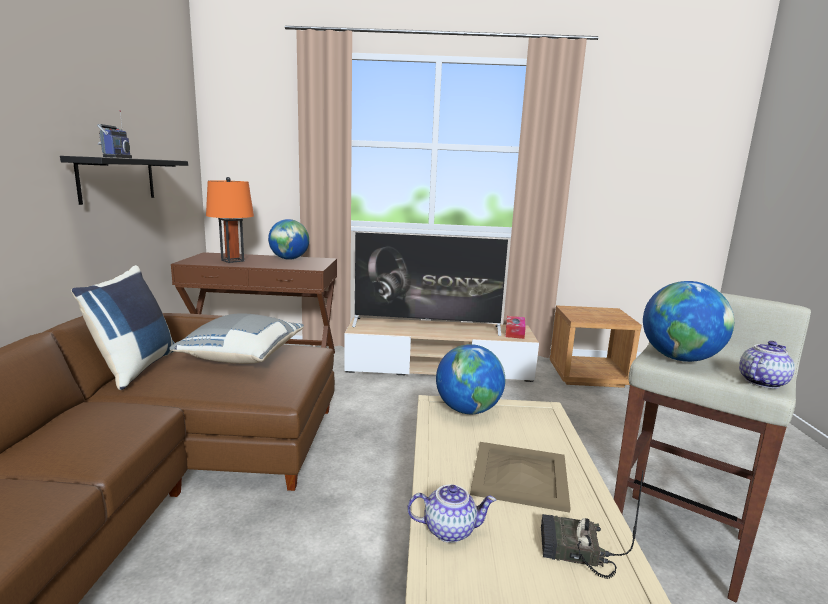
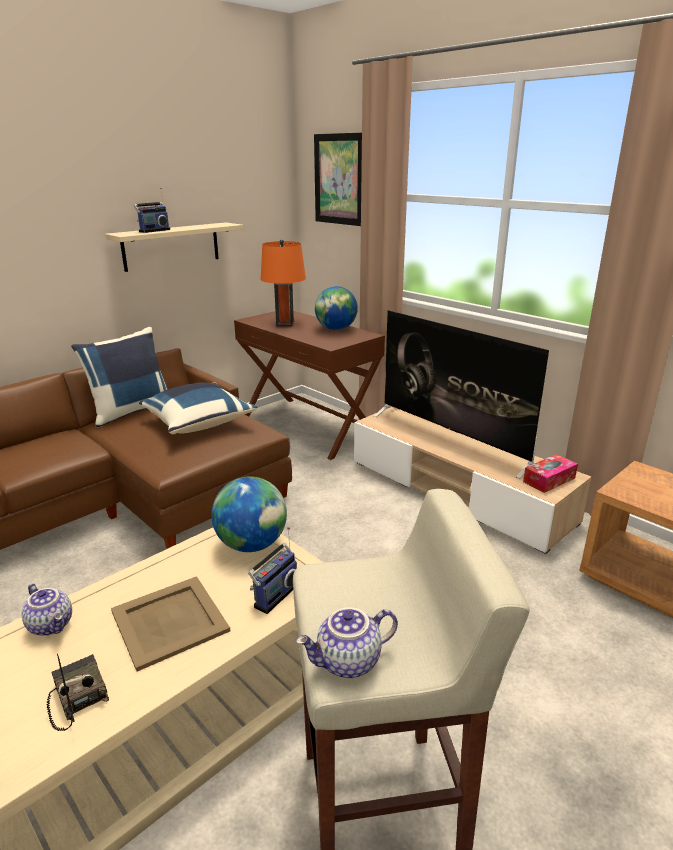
camera: 45 degrees right, 10 degrees up
black shelf [60,156,188,205] -> beige shelf [105,222,243,272]
grey pillow [170,313,304,364] -> blue pillow [139,383,258,434]
globe [643,281,734,362] -> none
teapot [739,341,795,389] -> teapot turned 150 degrees clockwise [296,607,398,678]
none -> radio [248,527,297,614]
none -> picture [314,133,362,226]

